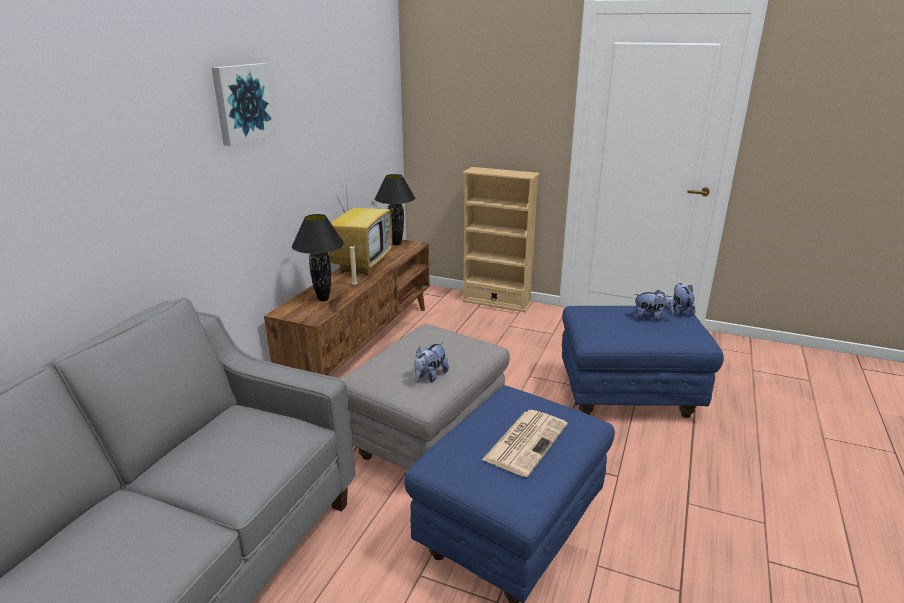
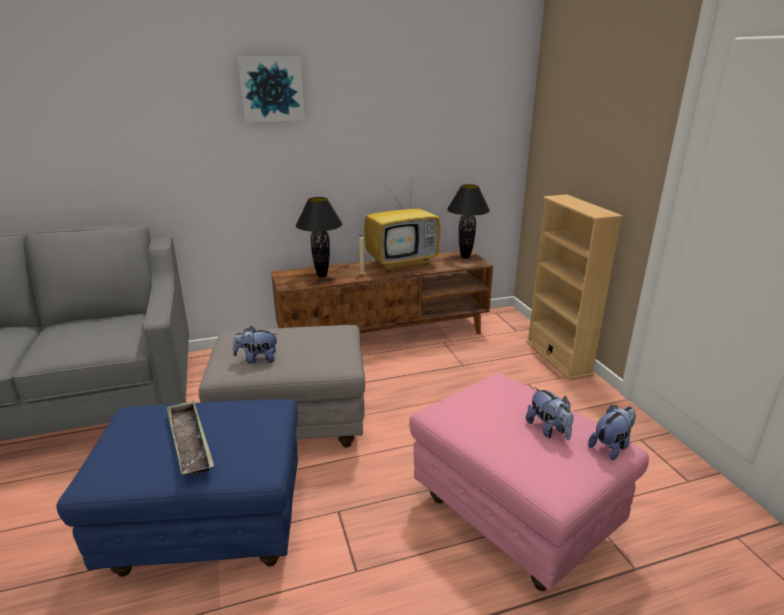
camera: 50 degrees right, 0 degrees up
newspaper [482,410,568,477] -> tray [166,401,214,475]
blue ottoman [562,306,724,418] -> pink ottoman [409,373,649,591]

